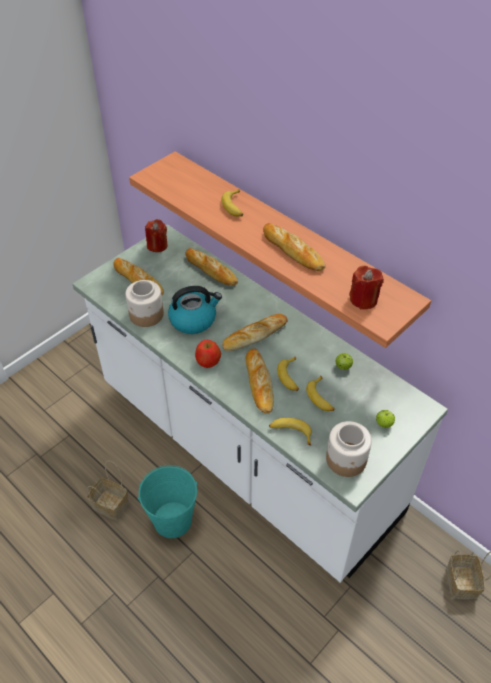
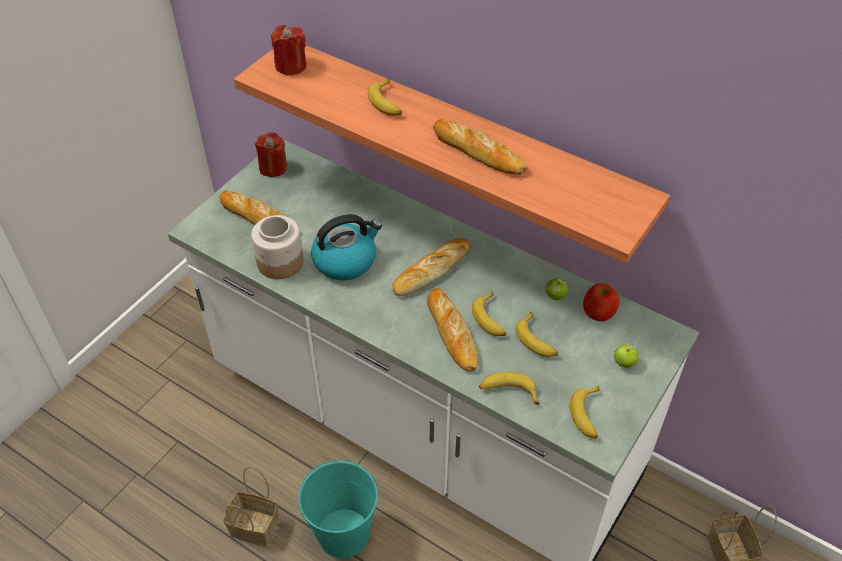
camera: 10 degrees left, 0 degrees up
bread [186,248,238,286] -> none
apple [195,340,221,368] -> apple moved to [583,283,619,322]
jar [326,421,372,477] -> banana [570,386,600,439]
red candle [349,266,384,309] -> red candle moved to [271,25,306,76]

